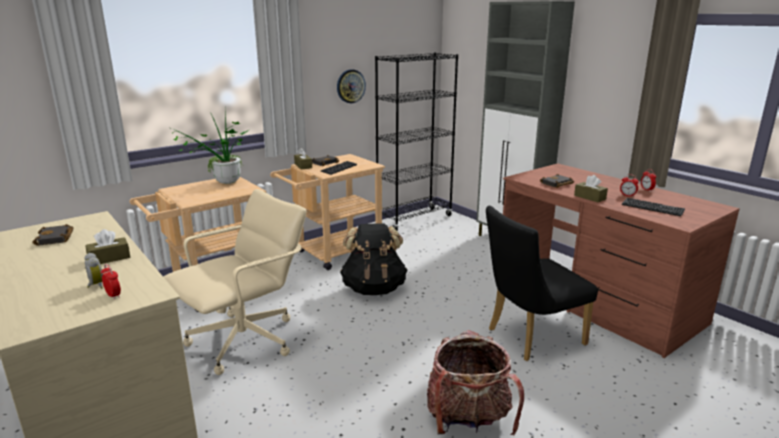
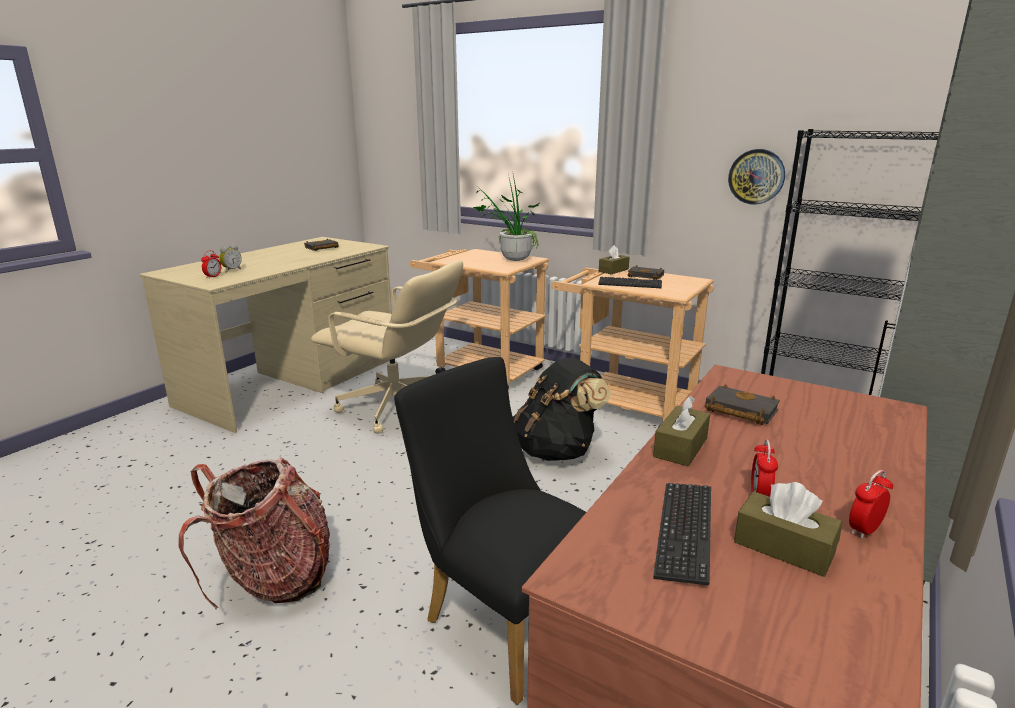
camera: 70 degrees right, 0 degrees up
brown tissue box [85,229,130,264] -> brown tissue box moved to [734,482,842,577]

